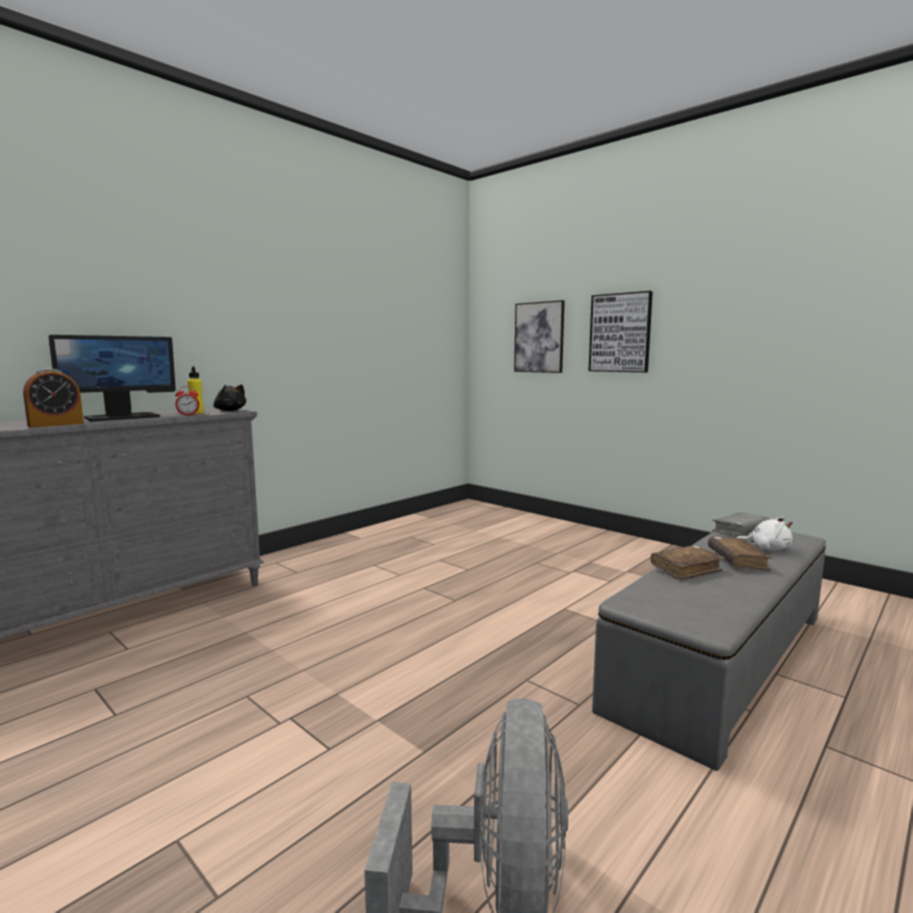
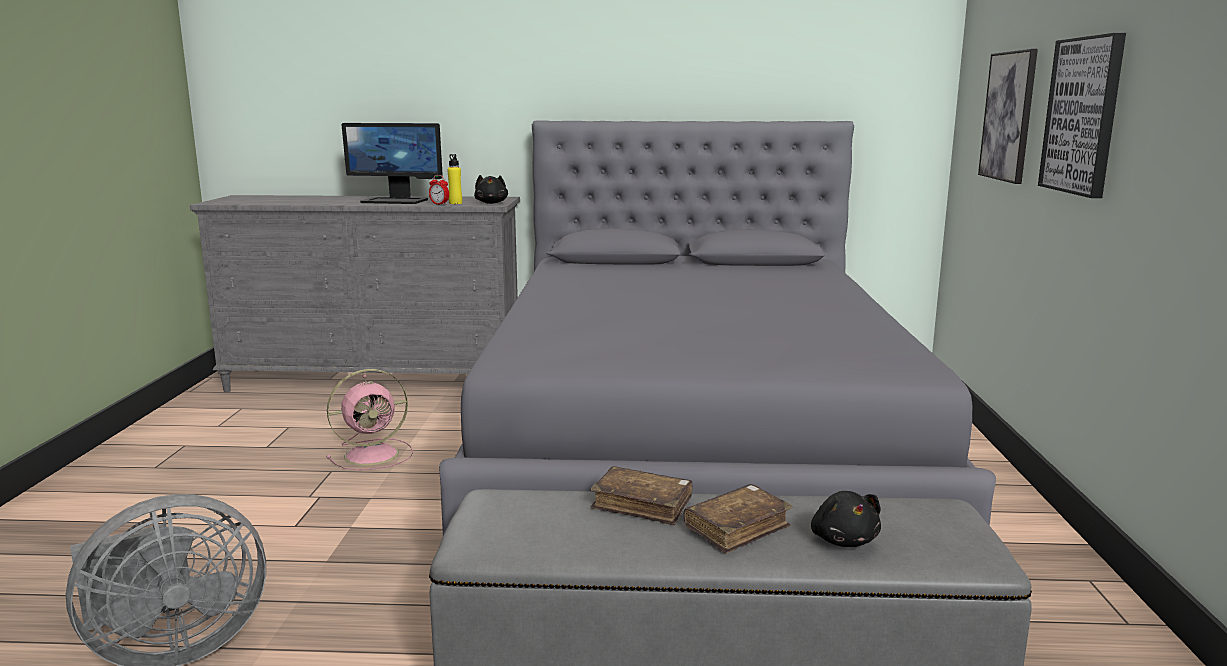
camera: 50 degrees right, 5 degrees up
alarm clock [23,368,84,427] -> none
grey book [712,512,770,535] -> none
white plush toy [736,517,793,550] -> black plush toy [811,491,881,547]
none -> pink fan [327,369,413,470]
none -> grey bed [439,120,996,535]

